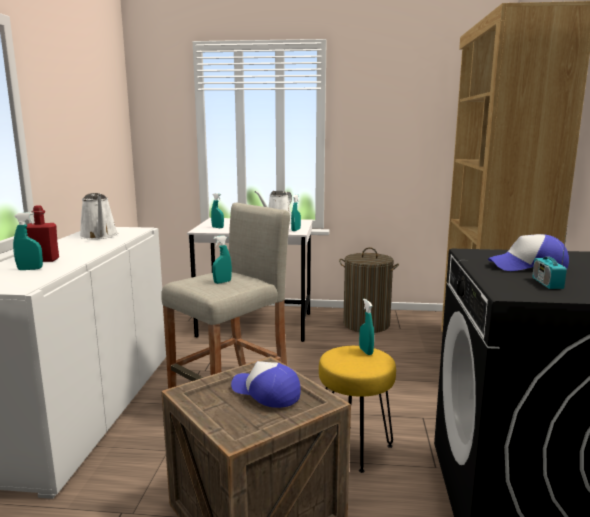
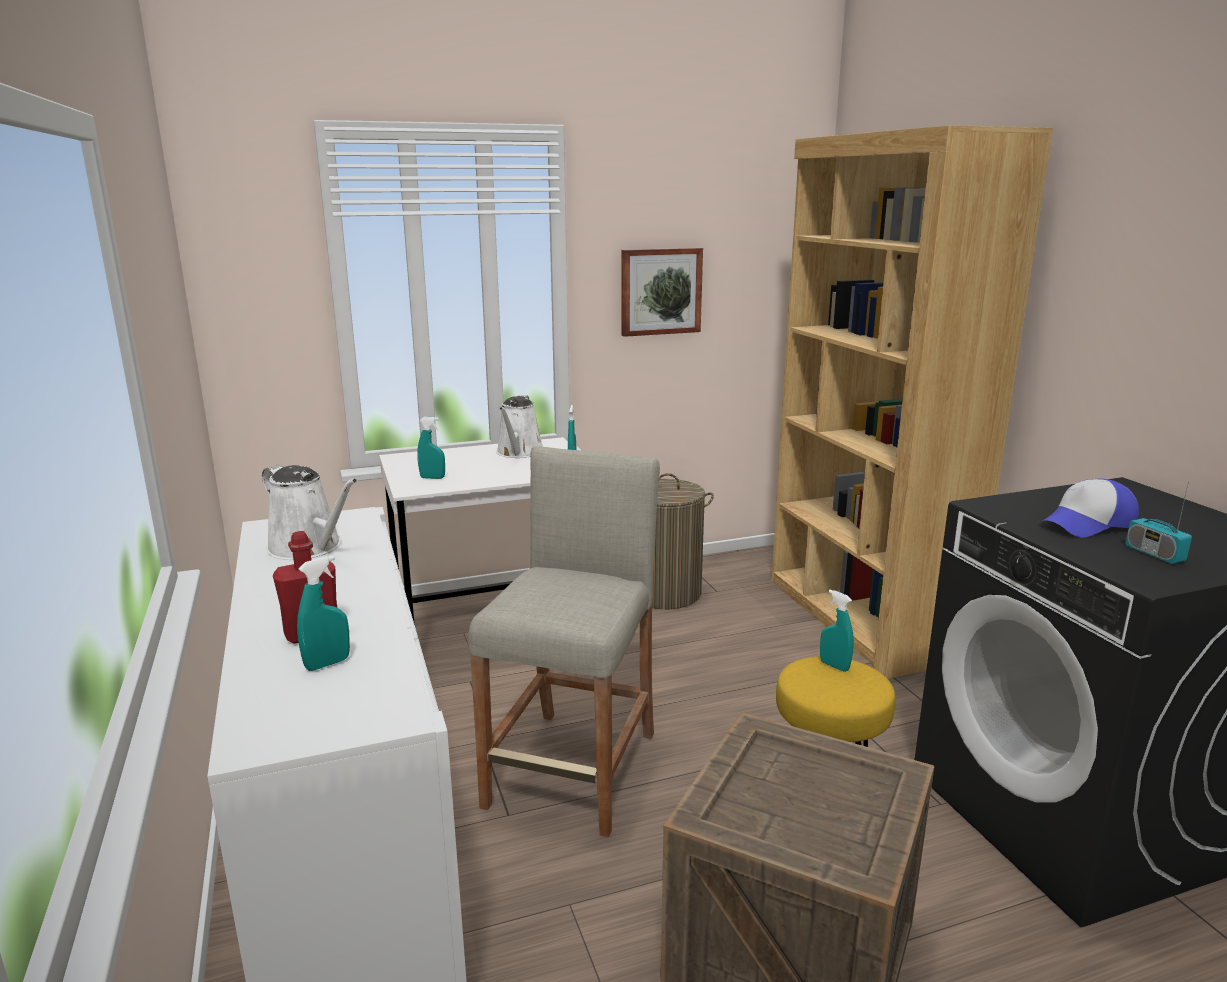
camera: 25 degrees left, 5 degrees up
turquoise spray bottle [212,235,232,284] -> none
cap [231,361,301,408] -> none
none -> picture [621,248,703,337]

